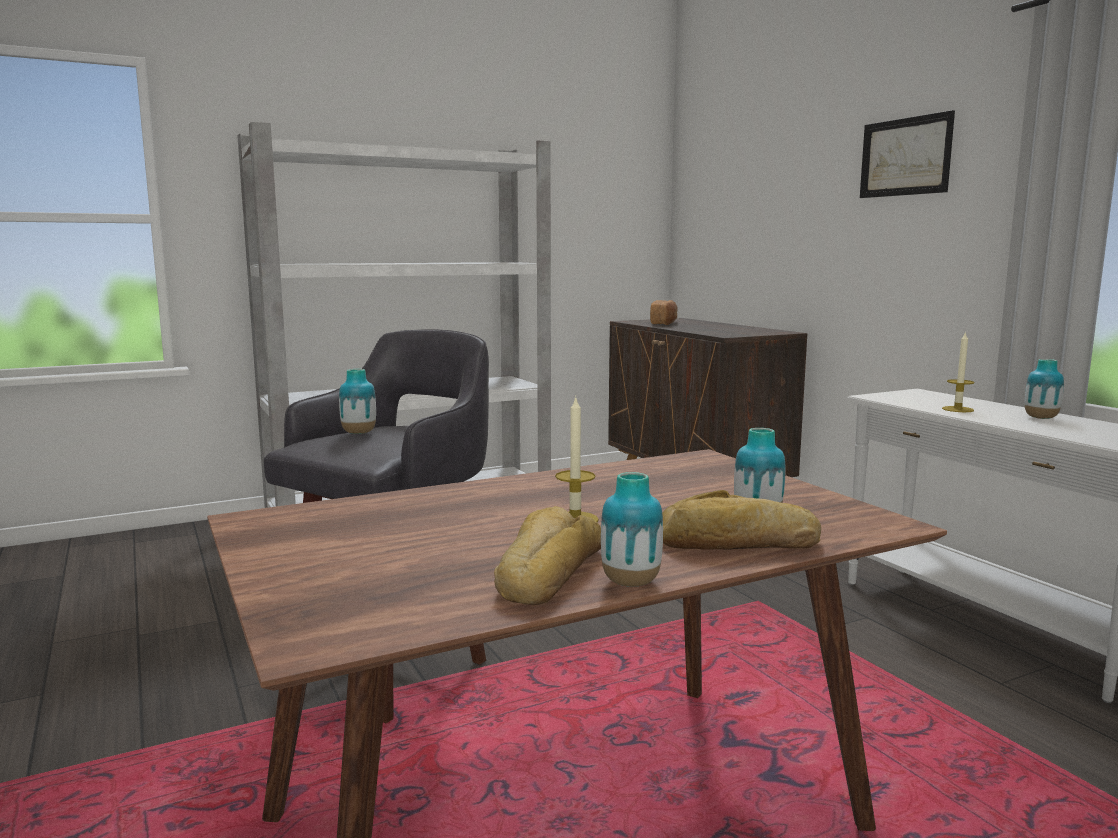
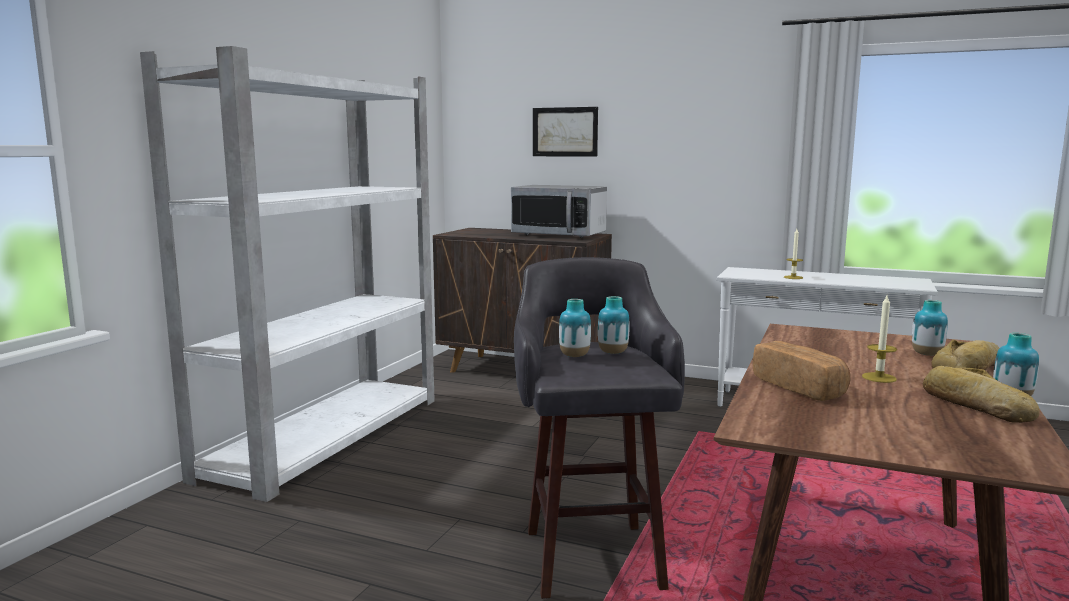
camera: 40 degrees left, 0 degrees up
bread [650,300,678,325] -> bread moved to [753,341,851,401]
picture [860,110,955,198] -> picture moved to [533,107,598,157]
vase [1025,359,1064,419] -> vase moved to [598,296,629,354]
none -> microwave [511,185,607,238]

